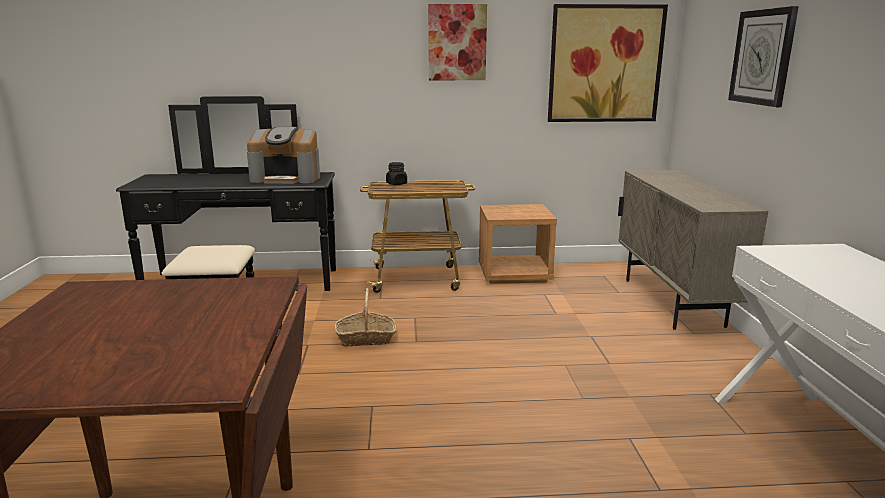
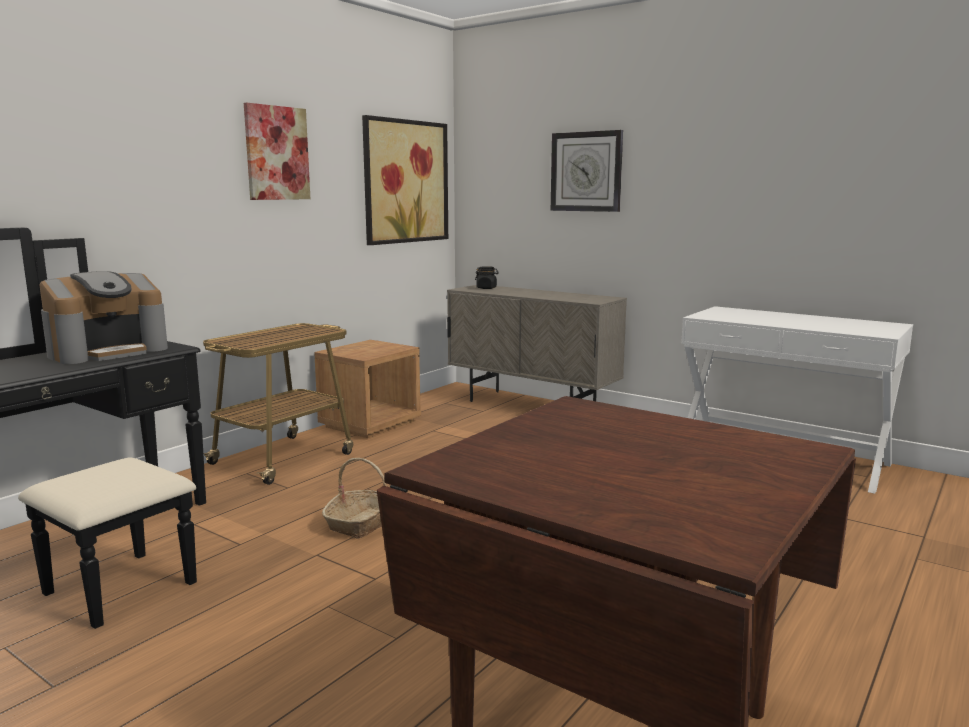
camera: 50 degrees left, 5 degrees down
black jar [386,162,407,185] -> black jar moved to [475,266,499,289]

